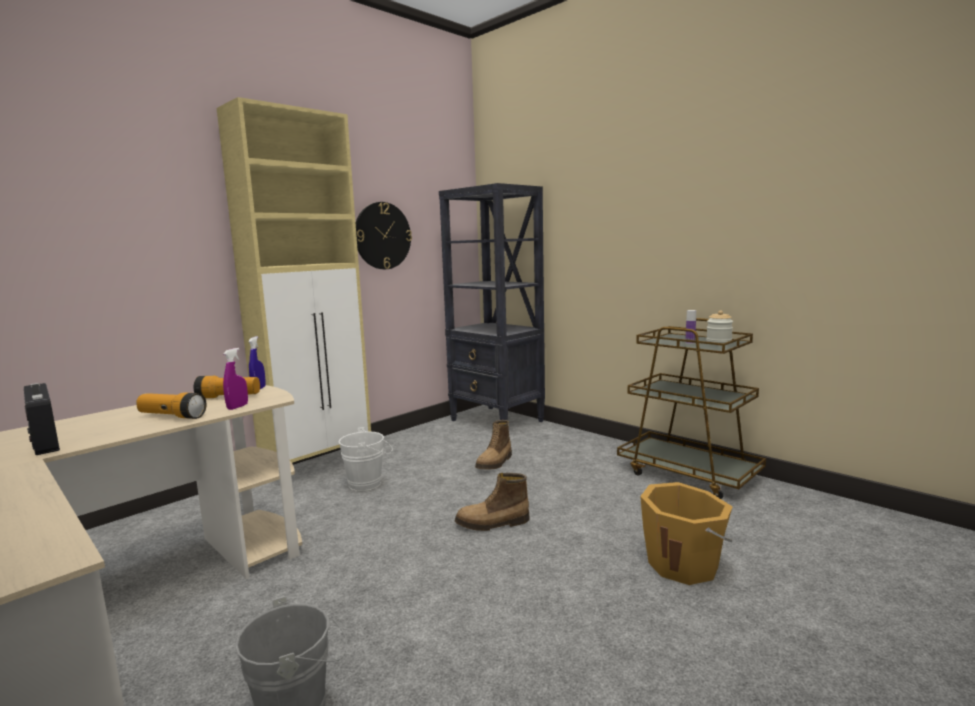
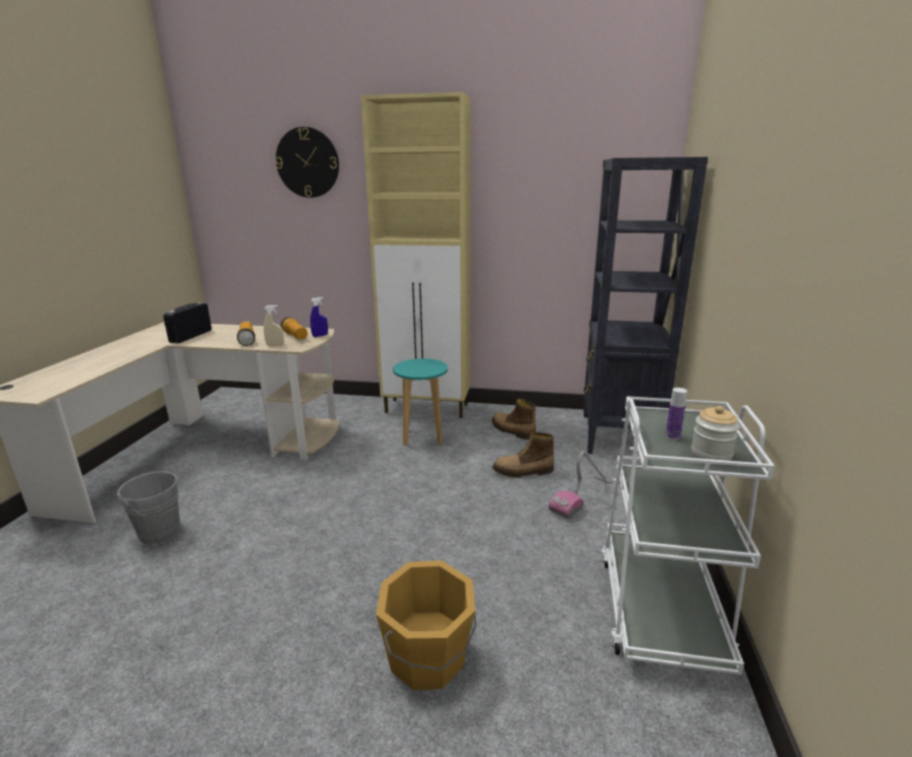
camera: 55 degrees right, 10 degrees up
purple spray bottle [223,348,248,410] -> beige spray bottle [264,305,284,346]
white bucket [338,427,393,491] -> turquoise stool [393,359,448,446]
wall clock [356,202,412,269] -> wall clock moved to [275,127,339,198]
boot [455,473,530,531] -> boot moved to [492,399,536,440]
brown cart [617,318,766,499] -> white cart [602,396,775,675]
none -> vacuum cleaner [549,451,614,519]

